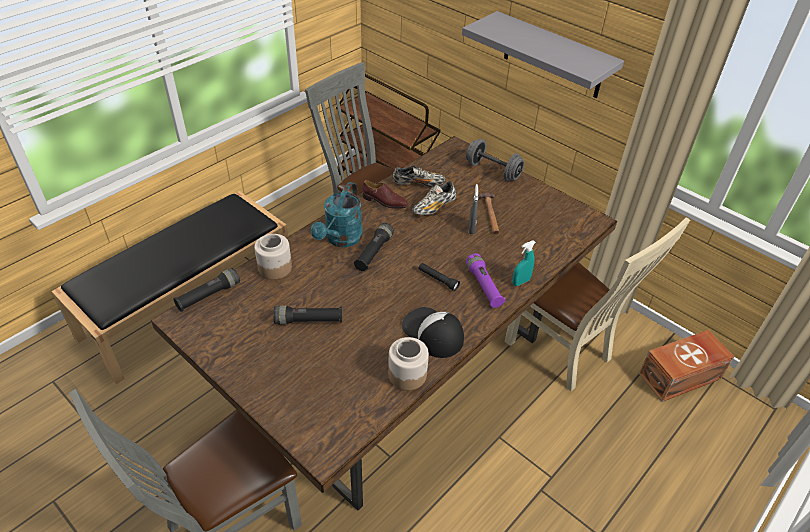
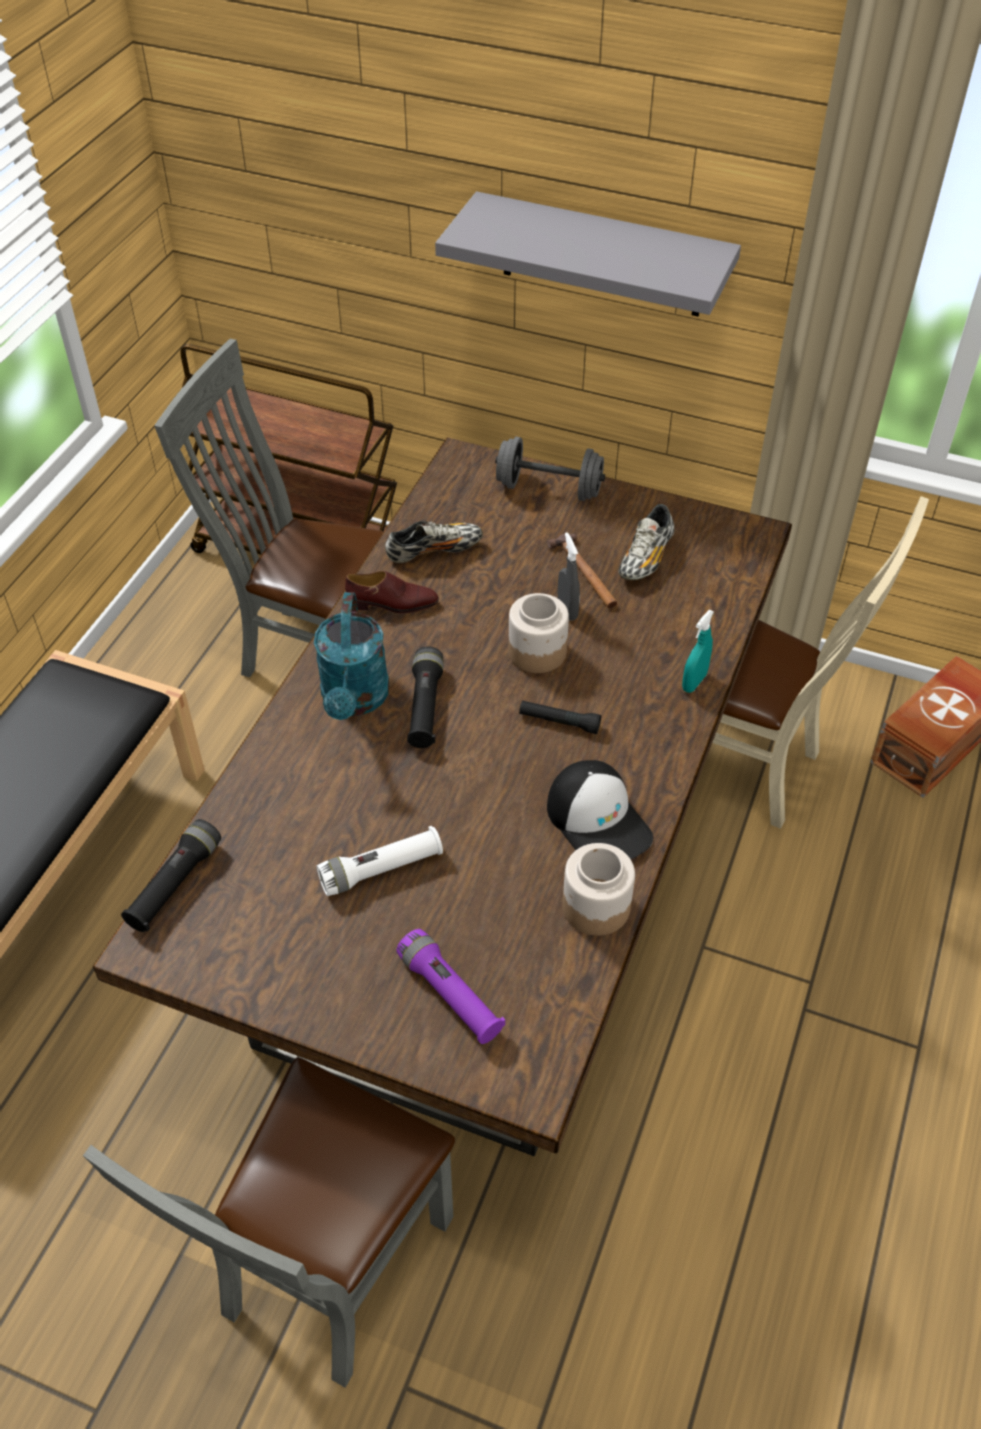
camera: 20 degrees left, 5 degrees up
jar [254,234,292,280] -> jar moved to [508,593,569,673]
black flashlight [273,306,342,325] -> white flashlight [317,826,443,896]
cap [402,307,464,358] -> cap turned 150 degrees counterclockwise [547,760,653,859]
shoe [412,181,456,215] -> shoe moved to [619,504,674,580]
purple flashlight [466,253,505,308] -> purple flashlight moved to [396,929,505,1044]

